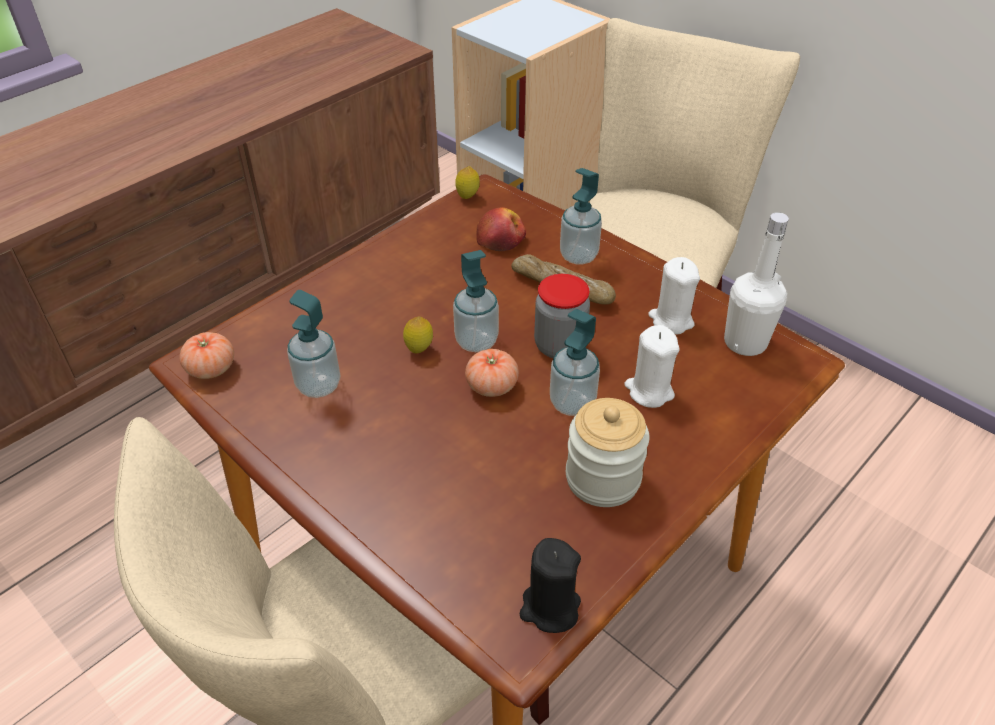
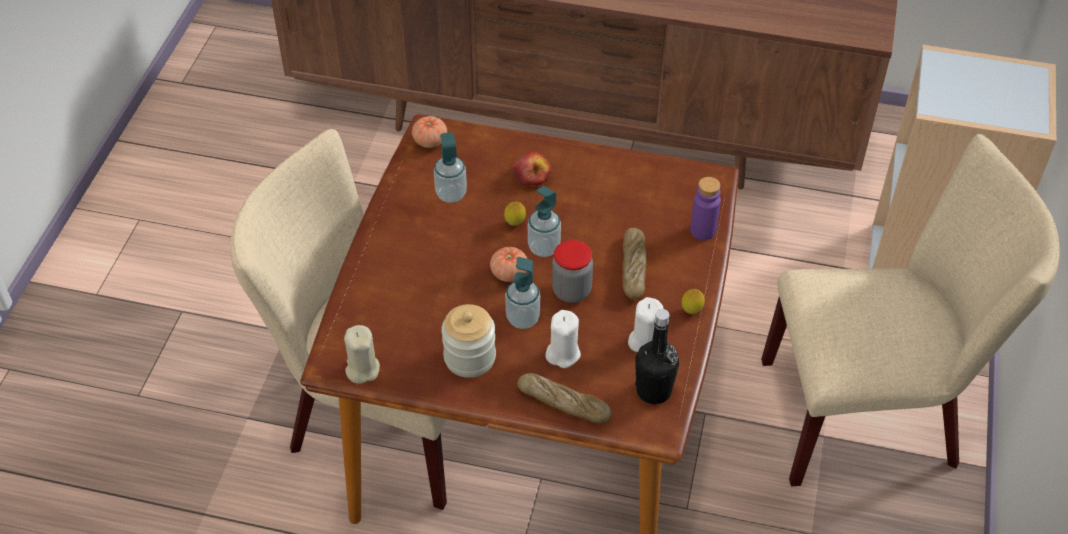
camera: 60 degrees right, 5 degrees up
lemon [455,166,480,199] -> lemon moved to [682,289,705,314]
apple [476,207,526,251] -> apple moved to [513,151,551,186]
black candle [520,538,581,633] -> beige candle [344,325,380,384]
soap dispenser [560,168,602,265] -> none
white bottle [724,212,789,356] -> black bottle [635,309,679,404]
none -> bread [517,373,612,424]
none -> purple bottle [690,177,721,240]

